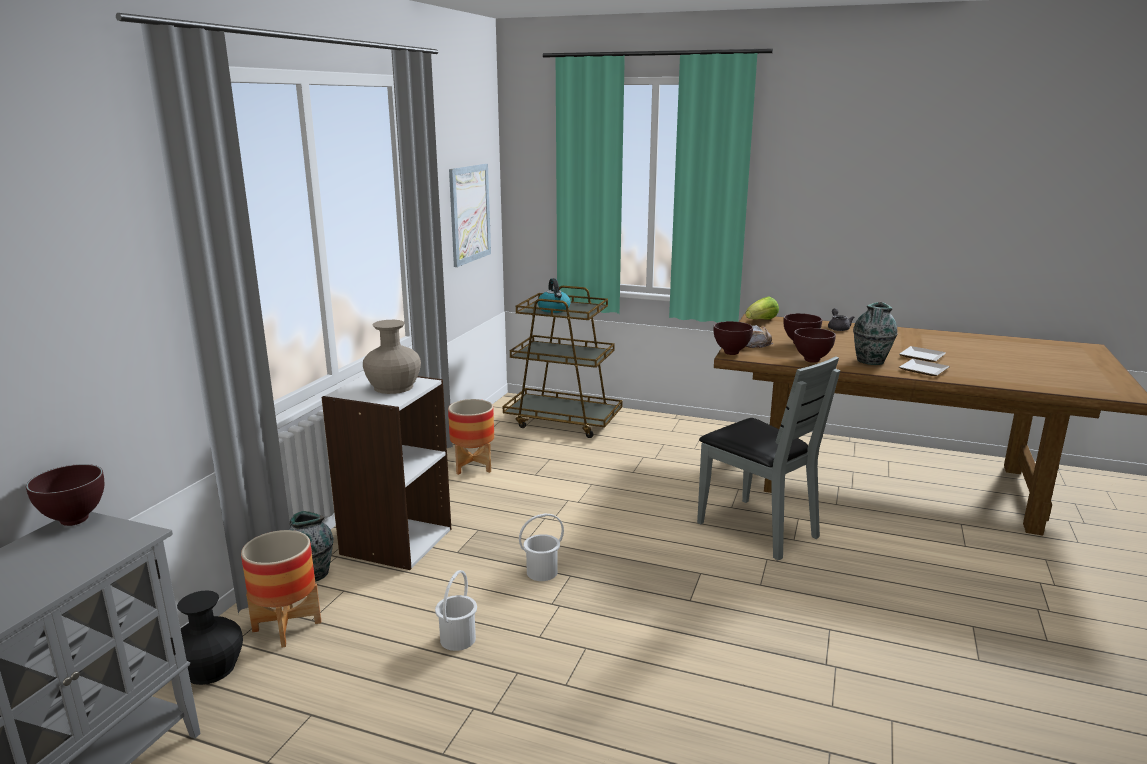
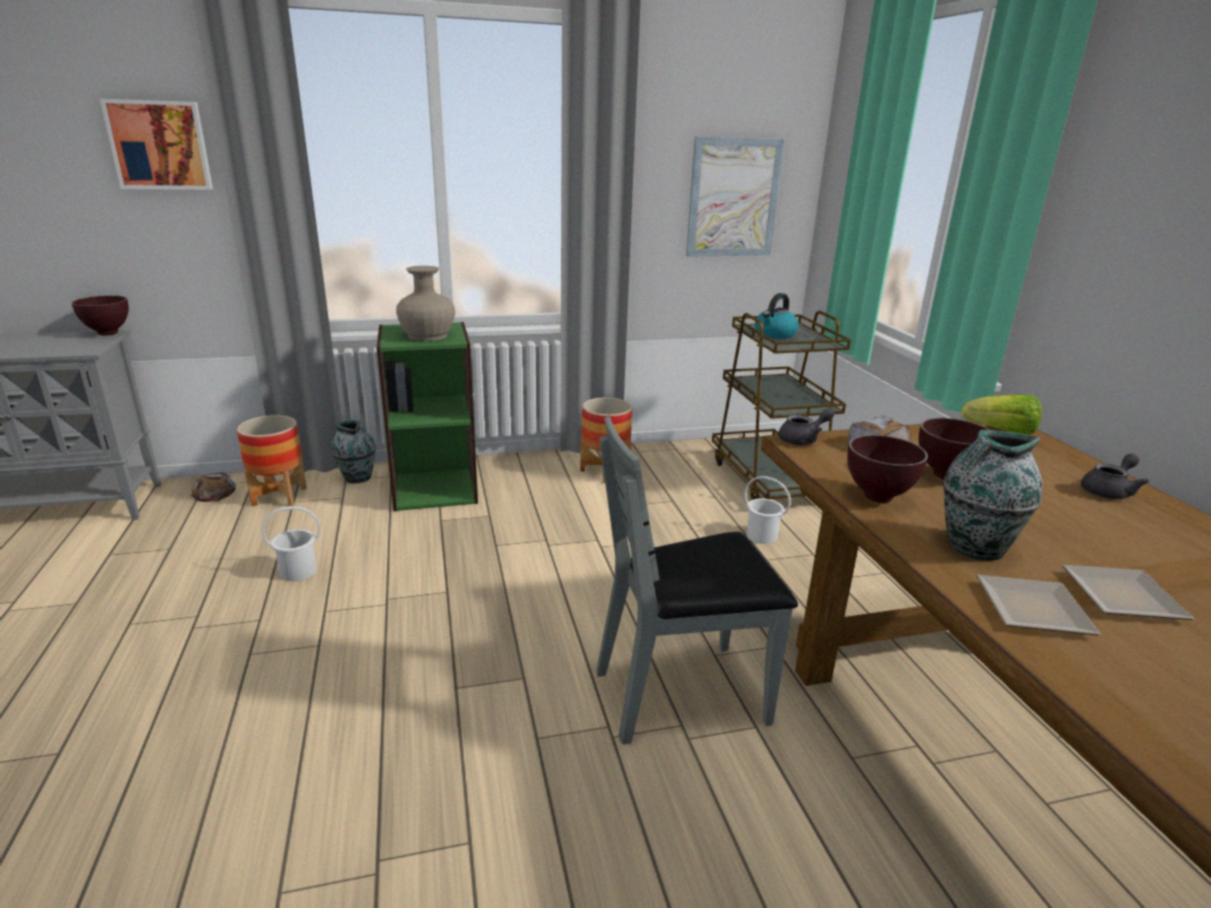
camera: 55 degrees right, 5 degrees up
black vase [177,590,243,685] -> bread [190,472,236,502]
white bookcase [322,375,451,570] -> green bookcase [376,322,478,511]
white bucket [519,514,564,581] -> white bucket moved to [744,476,791,544]
grey chair [697,356,840,560] -> grey chair turned 60 degrees clockwise [596,416,798,745]
brown bowl [714,321,753,355] -> grey teapot [778,408,834,445]
none -> picture [100,99,213,190]

